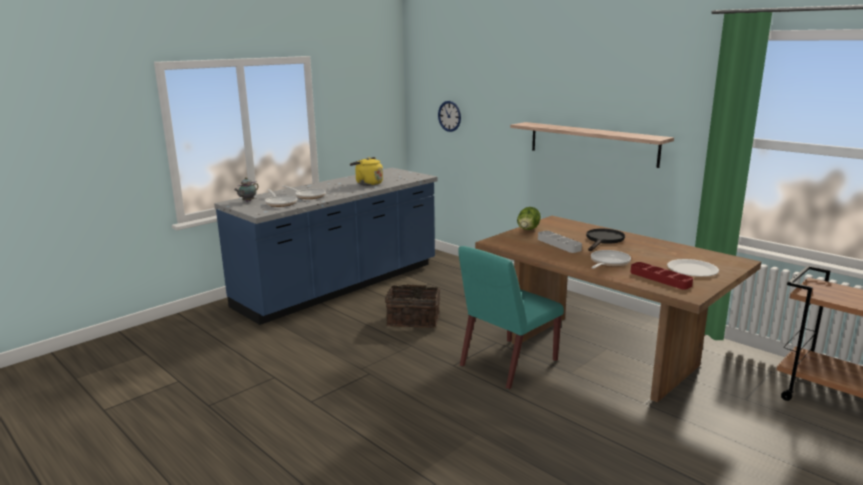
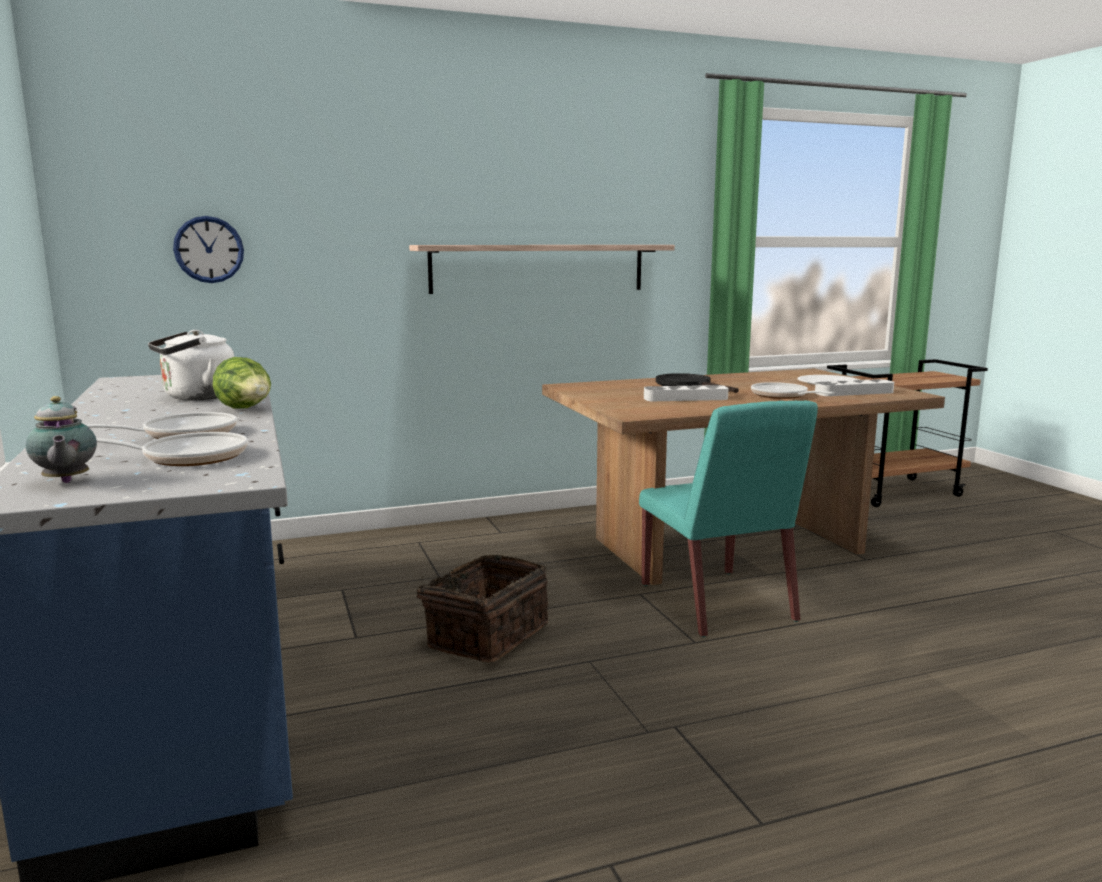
camera: 65 degrees left, 5 degrees down
yellow kettle [350,157,383,186] -> white kettle [148,330,234,400]
lettuce [517,207,541,230] -> lettuce moved to [213,357,271,409]
red tray [630,262,693,289] -> grey tray [815,379,894,396]

